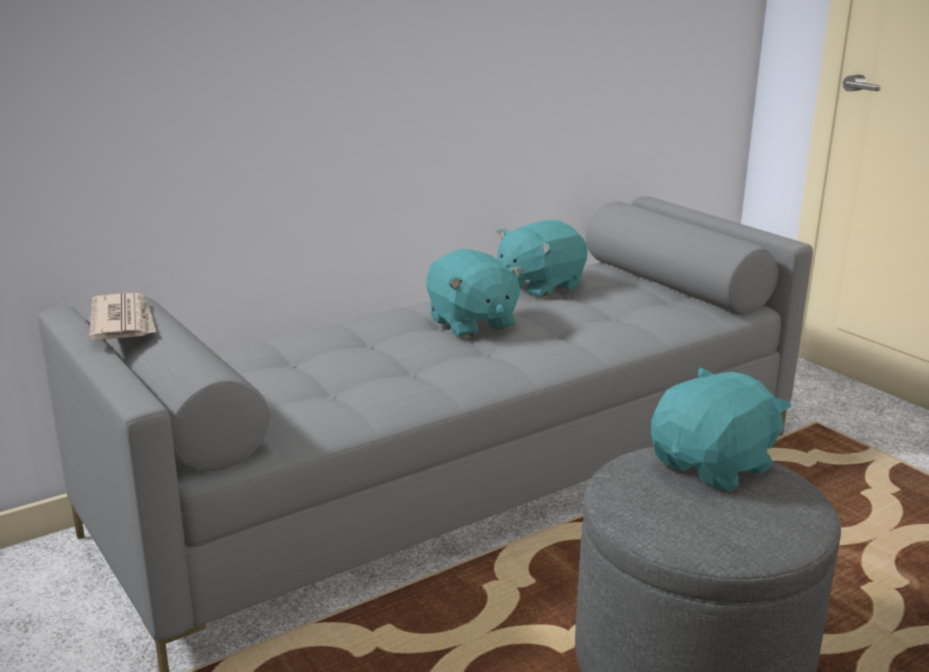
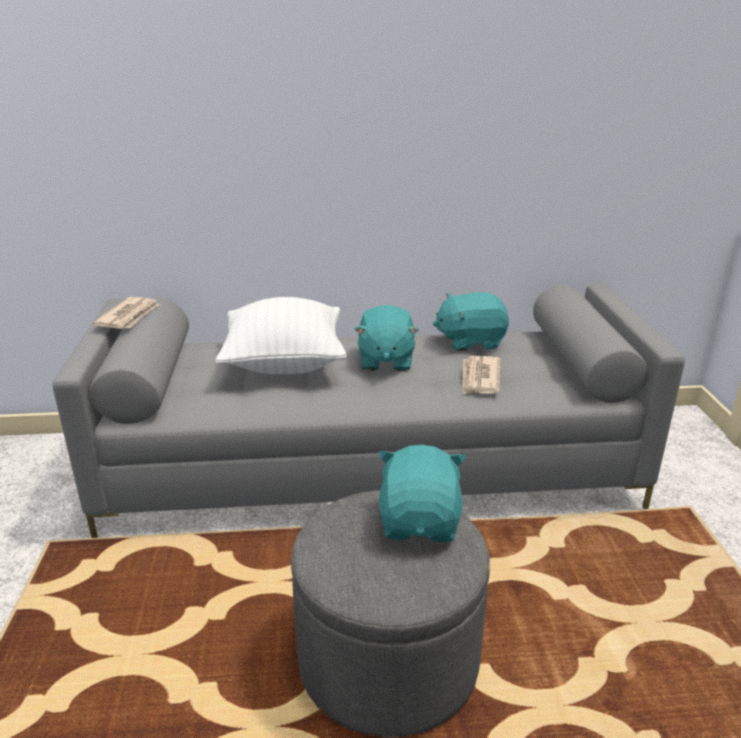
camera: 30 degrees right, 5 degrees up
turquoise plush toy [651,367,791,493] -> turquoise plush toy turned 75 degrees counterclockwise [378,445,466,542]
none -> white pillow [216,297,347,374]
none -> newspaper [463,356,501,394]

